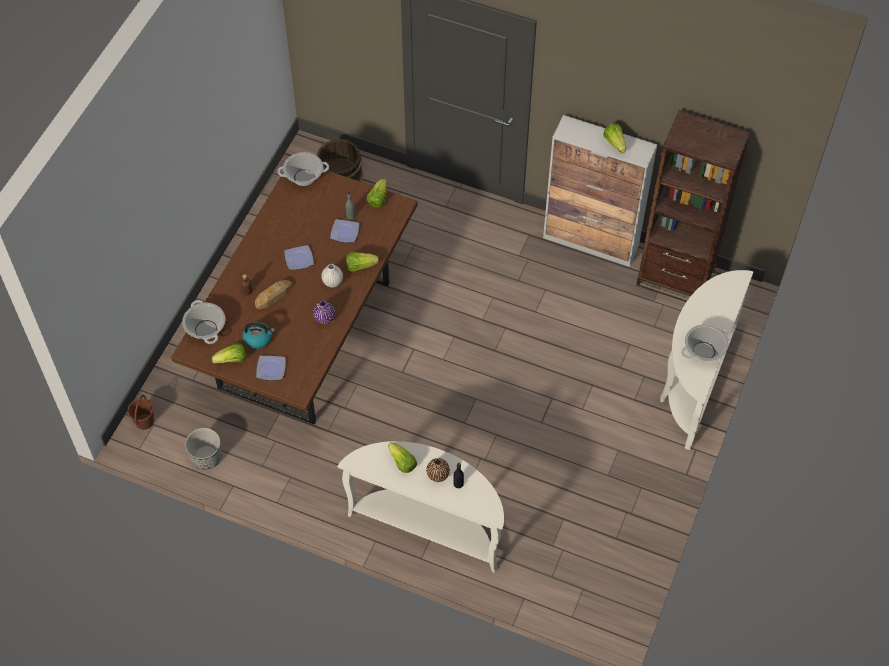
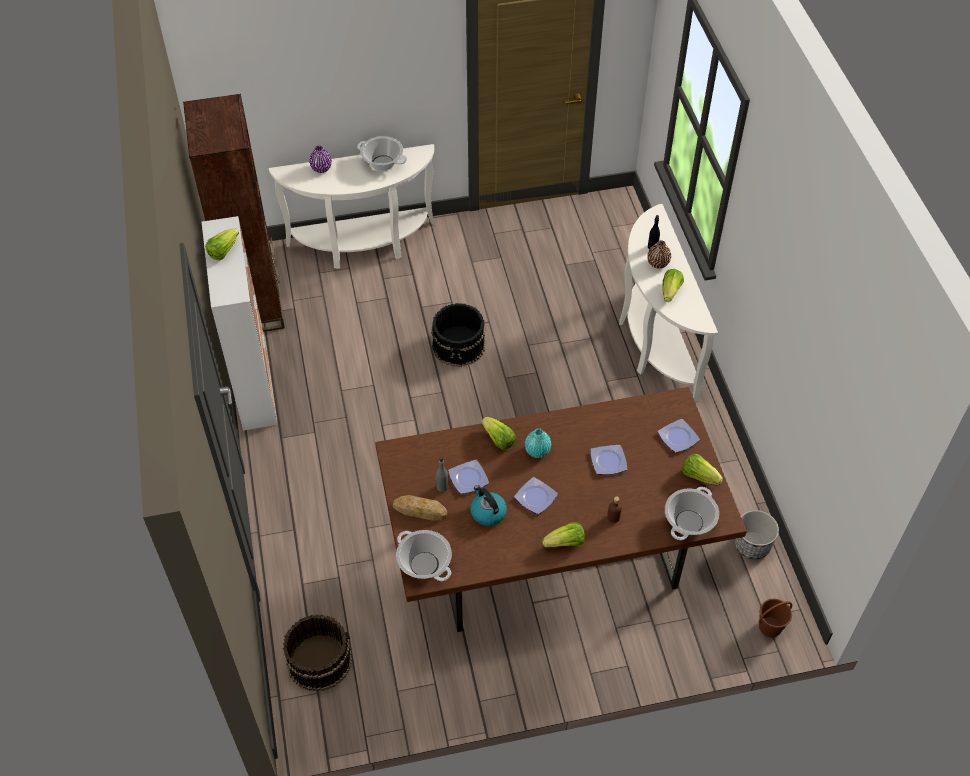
camera: 125 degrees left, 5 degrees down
kettle [243,322,275,349] -> kettle moved to [470,485,507,526]
bread [255,280,292,309] -> bread moved to [393,495,447,521]
purple vase [313,300,335,324] -> purple vase moved to [309,146,332,173]
white vase [321,264,343,288] -> turquoise vase [525,428,551,458]
lettuce [367,179,387,208] -> lettuce moved to [542,522,585,547]
none -> black bucket [431,303,486,367]
none -> plate [590,445,628,475]

